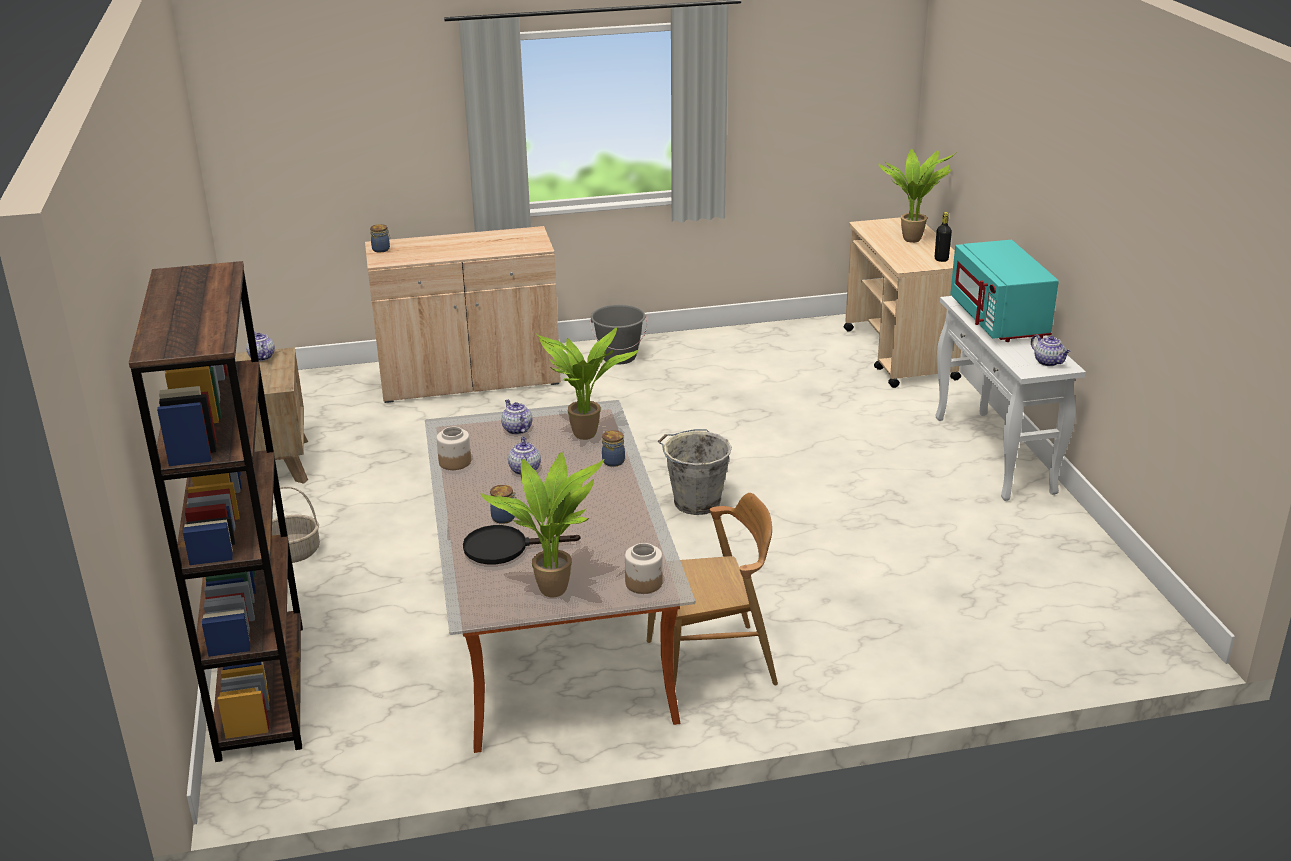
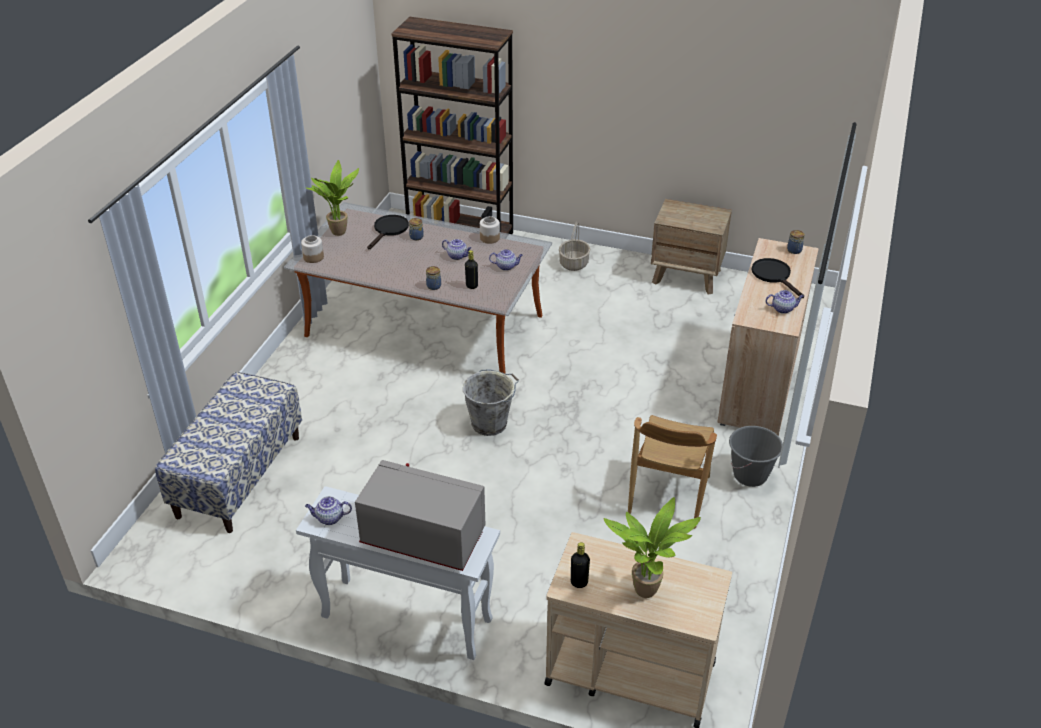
camera: 120 degrees right, 10 degrees up
teapot [246,331,275,361] -> teapot moved to [766,290,804,314]
potted plant [537,327,639,440] -> black bottle [465,250,478,289]
brown chair [647,493,778,688] -> brown chair moved to [628,415,717,529]
turquoise microwave [950,240,1059,342] -> grey microwave [355,460,485,571]
none -> bench [155,372,302,533]
none -> black frying pan [752,258,804,298]

